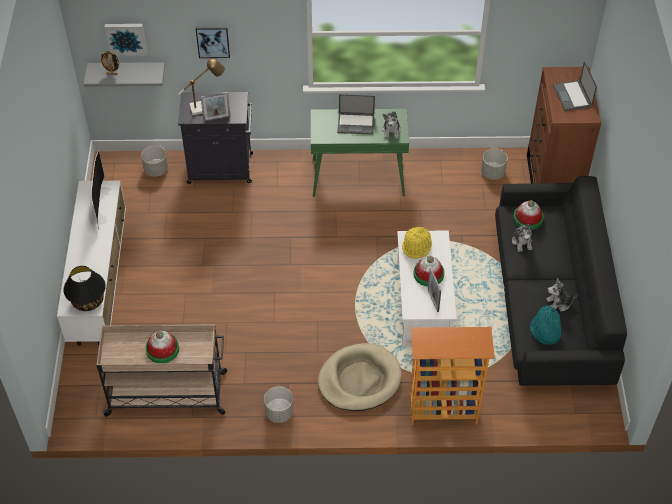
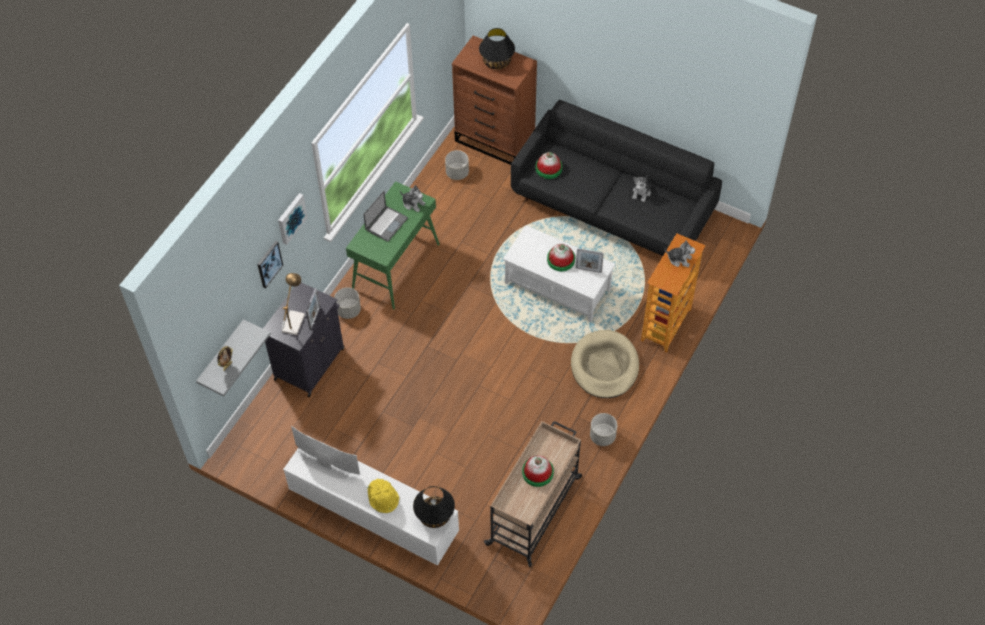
camera: 60 degrees left, 5 degrees up
picture [105,24,147,55] -> picture moved to [278,193,308,245]
grey planter [141,146,168,177] -> grey planter moved to [334,287,361,319]
yellow hat [402,227,432,259] -> yellow hat moved to [367,479,399,513]
plush toy [512,222,532,252] -> plush toy moved to [665,240,695,267]
turquoise hat [530,306,561,345] -> none
laptop [553,61,597,111] -> black table lamp [479,28,515,70]

